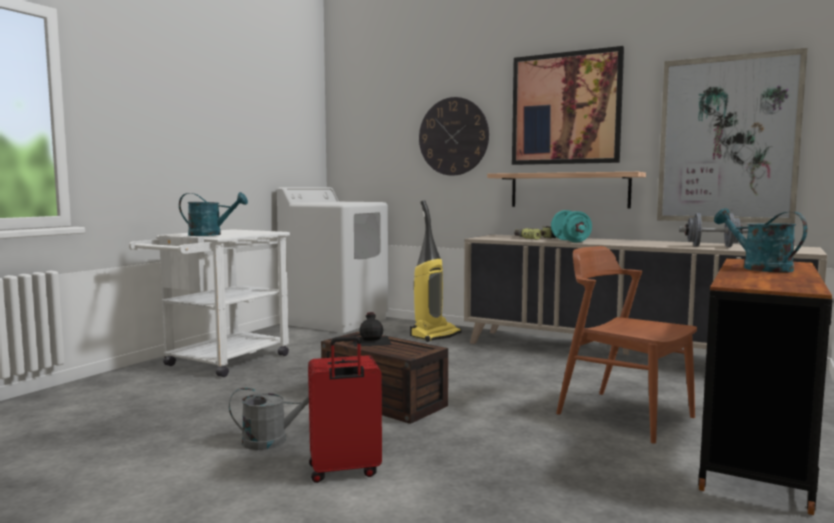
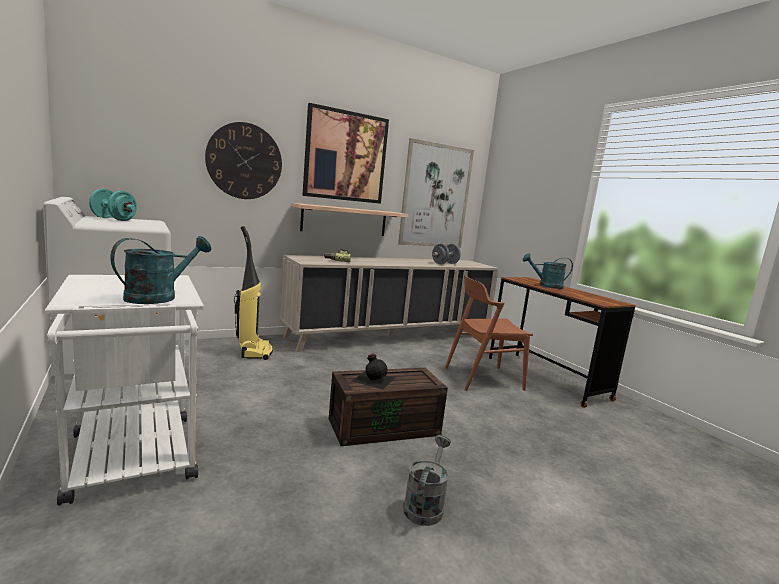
camera: 60 degrees left, 5 degrees up
red suitcase [308,336,382,483] -> none
turquoise dumbbell [551,210,592,243] -> turquoise dumbbell moved to [89,189,137,221]

